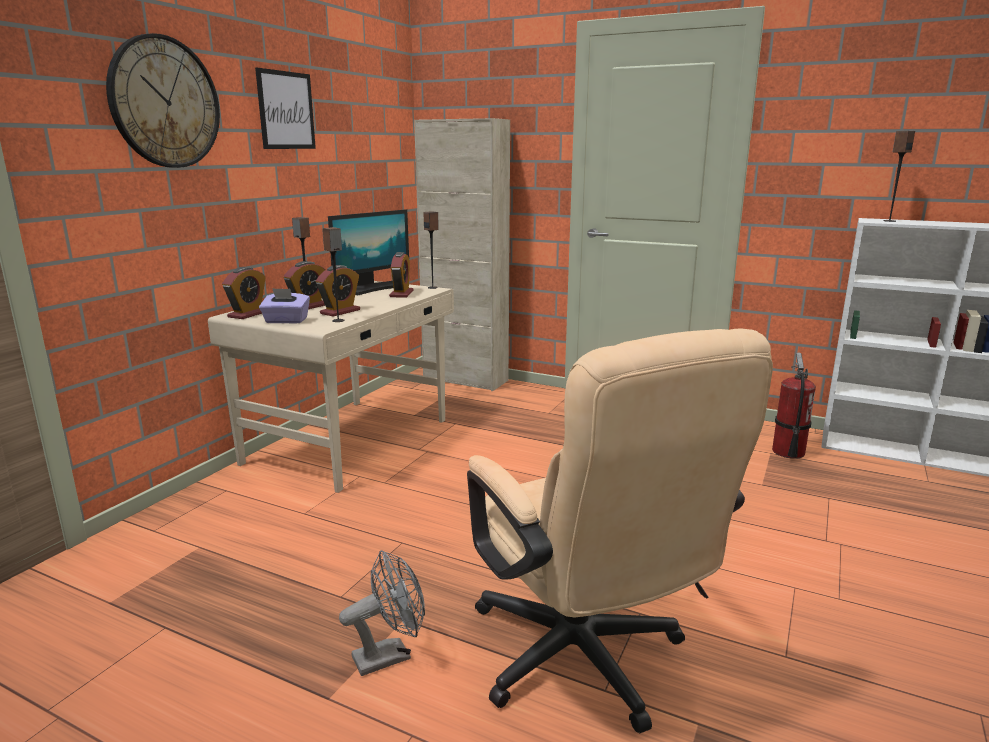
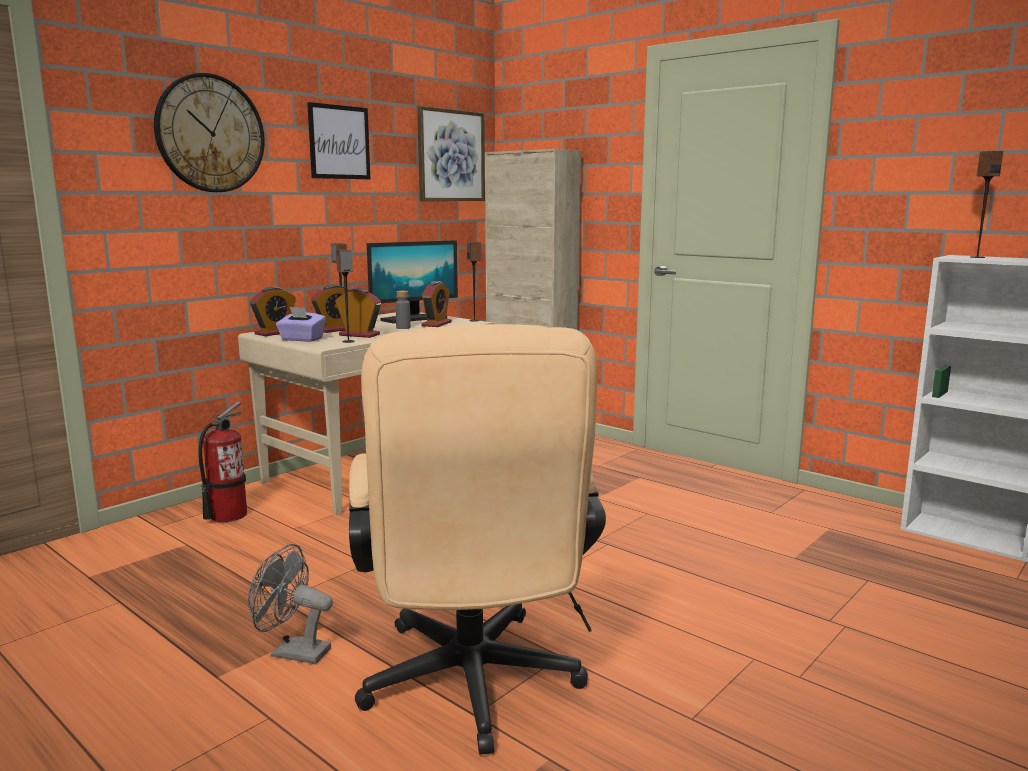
camera: 15 degrees right, 5 degrees down
alarm clock [316,265,360,317] -> alarm clock turned 120 degrees counterclockwise [335,288,381,338]
grey fan [339,550,425,676] -> grey fan turned 150 degrees counterclockwise [248,544,333,664]
fire extinguisher [772,352,816,459] -> fire extinguisher moved to [198,401,247,522]
none -> grey bottle [395,291,411,329]
none -> picture [417,106,485,201]

